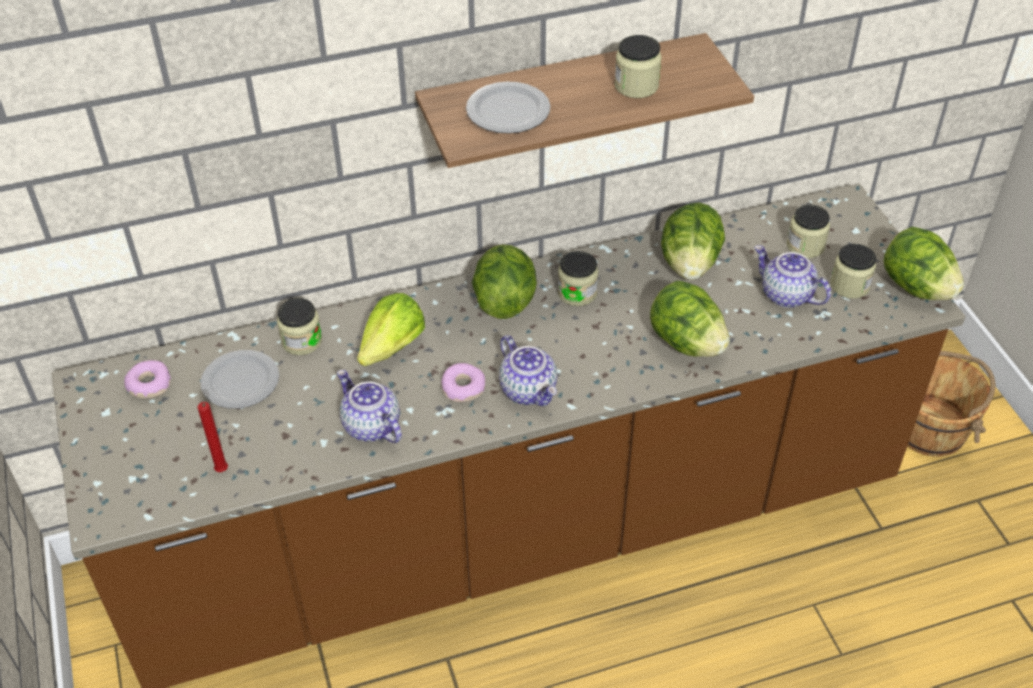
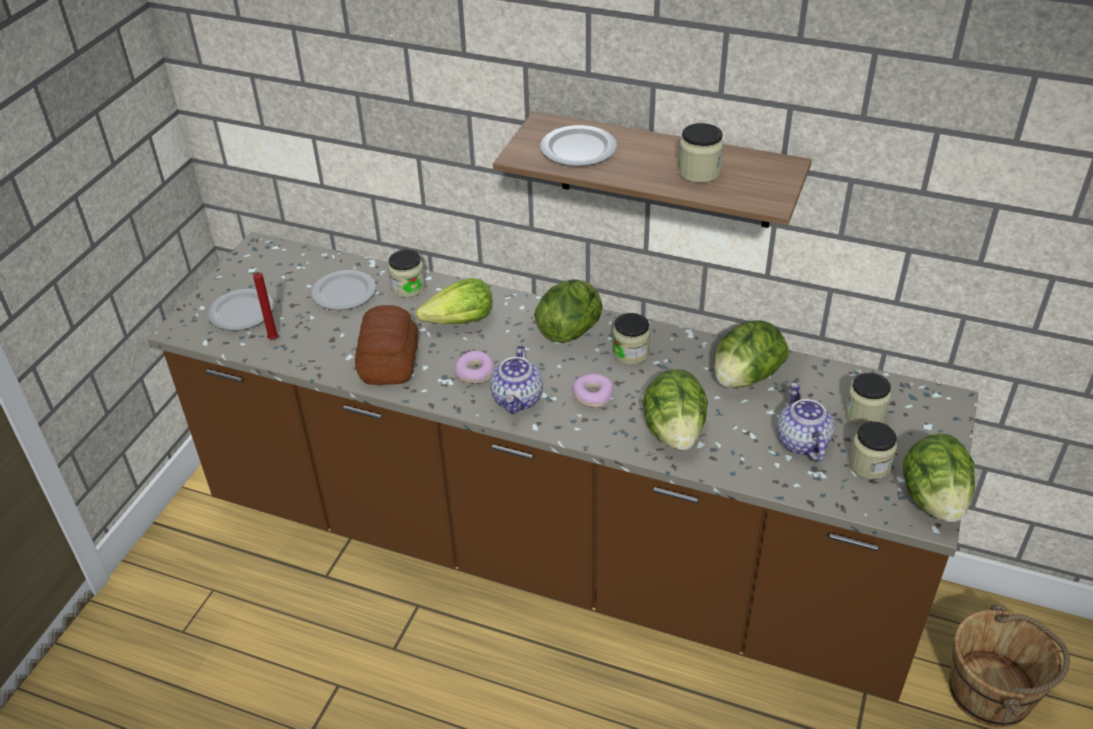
camera: 40 degrees right, 5 degrees down
donut [124,360,171,399] -> donut moved to [572,373,613,408]
teapot [337,370,402,443] -> bread [355,305,418,385]
none -> plate [208,289,274,331]

